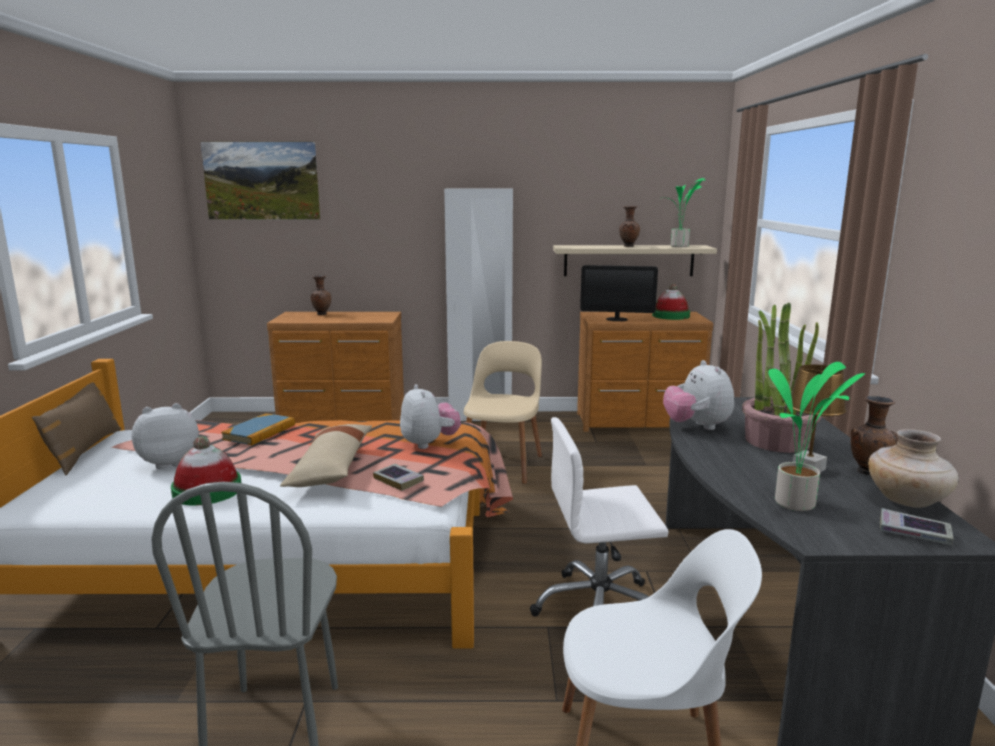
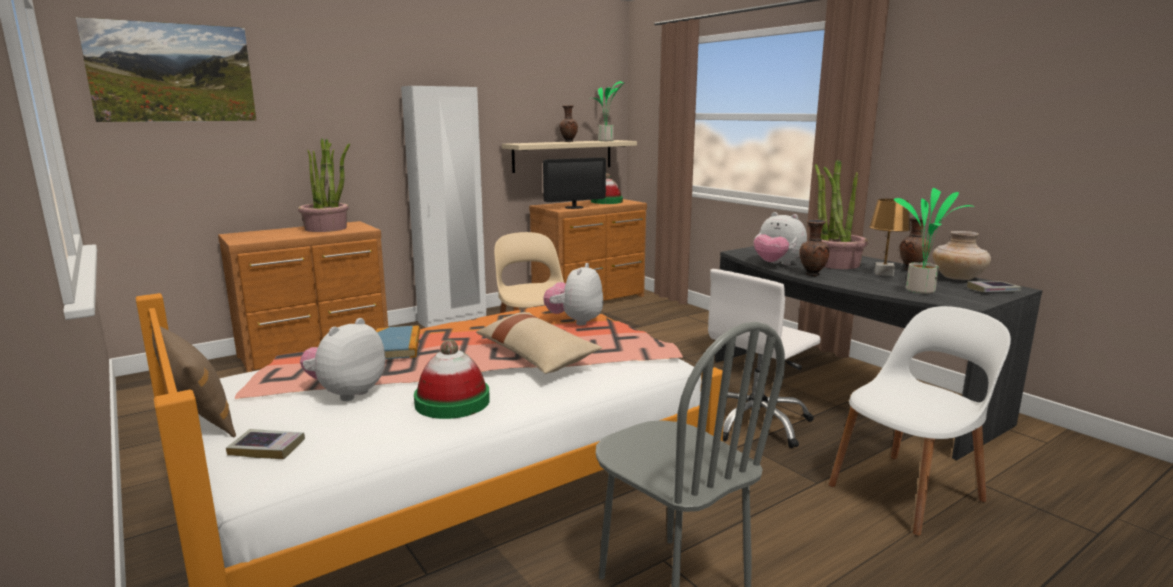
camera: 35 degrees left, 0 degrees up
brown vase [311,275,331,315] -> brown vase moved to [799,220,829,276]
book [373,464,424,491] -> book moved to [226,429,305,459]
plush toy [400,384,461,449] -> plush toy turned 105 degrees counterclockwise [543,263,603,326]
none -> potted plant [298,138,350,232]

